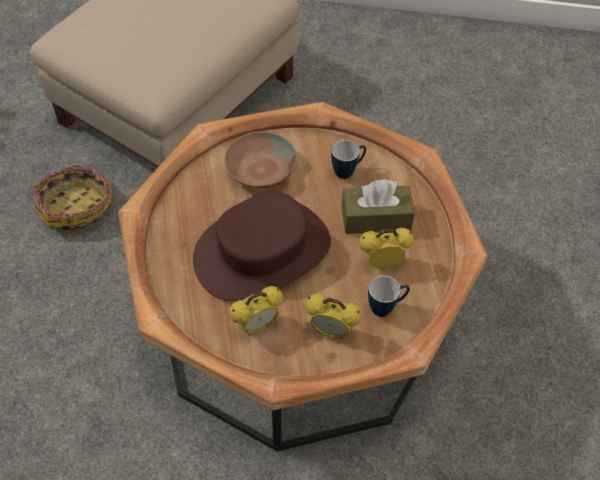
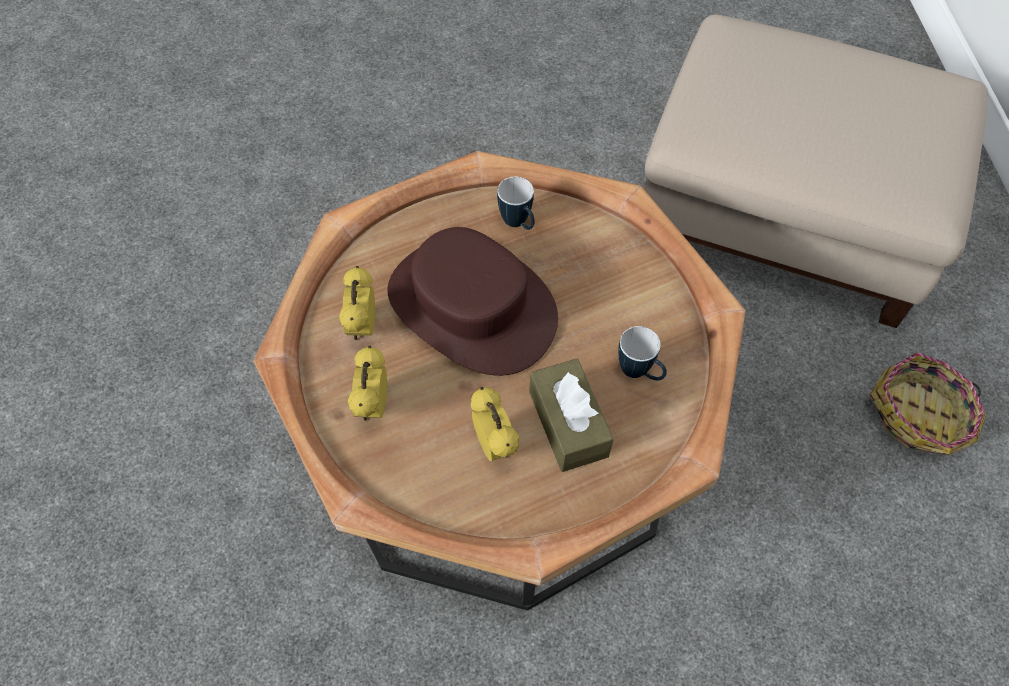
camera: 75 degrees right, 5 degrees up
basket [34,166,112,232] -> basket moved to [870,352,986,455]
brown bowl [224,132,296,188] -> none
alarm clock [229,286,283,336] -> alarm clock turned 45 degrees clockwise [339,266,375,340]
mug [368,276,410,317] -> mug moved to [497,177,535,230]

